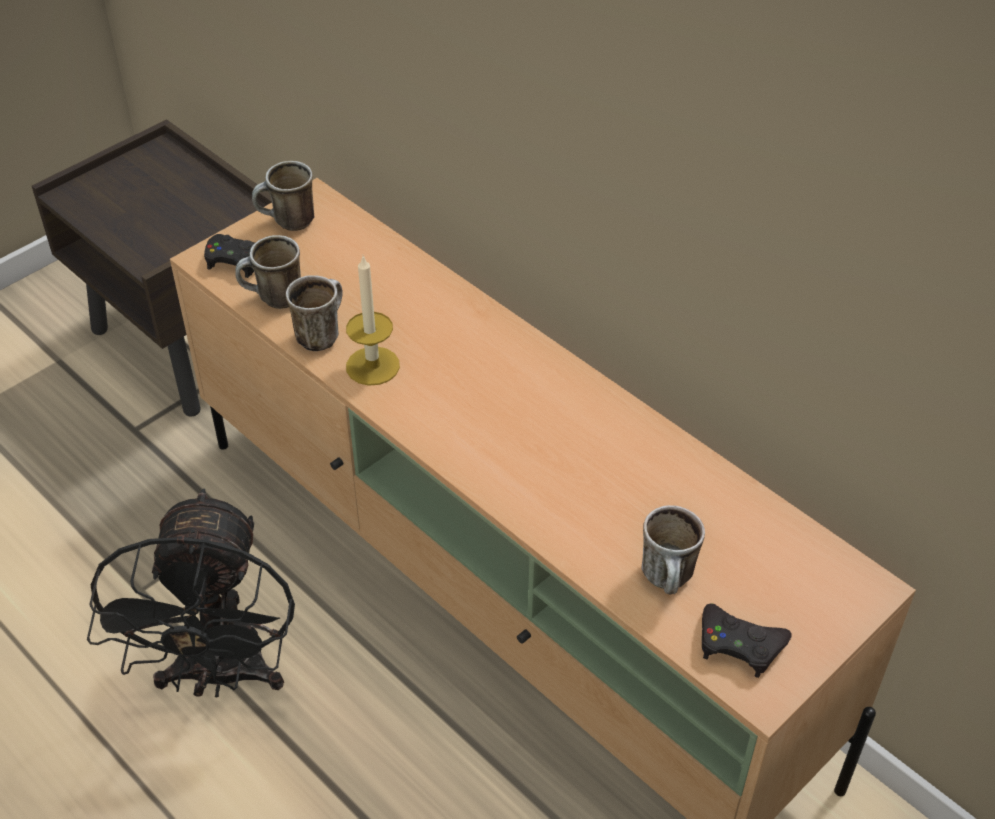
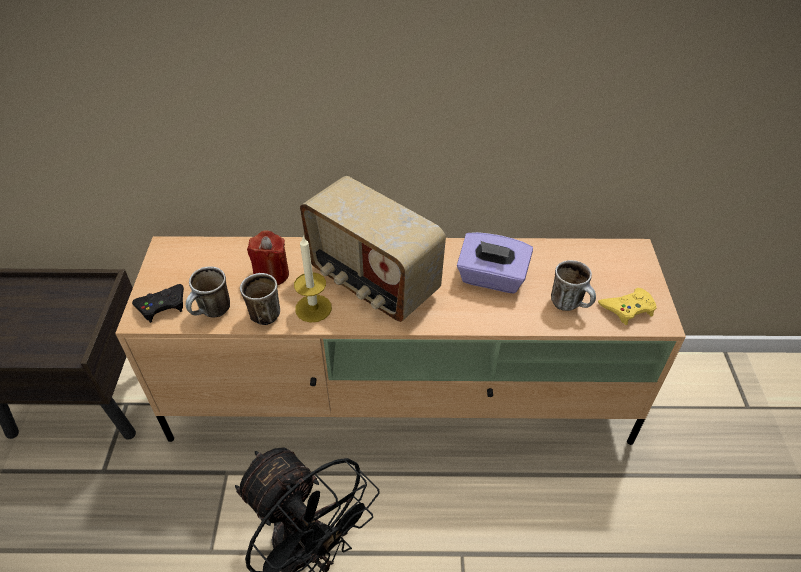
camera: 45 degrees left, 0 degrees up
mug [252,161,314,231] -> none
black game controller [702,603,792,678] -> yellow game controller [598,288,657,325]
none -> red candle [247,230,289,285]
none -> radio [300,176,446,322]
none -> purple tissue box [457,232,533,294]

